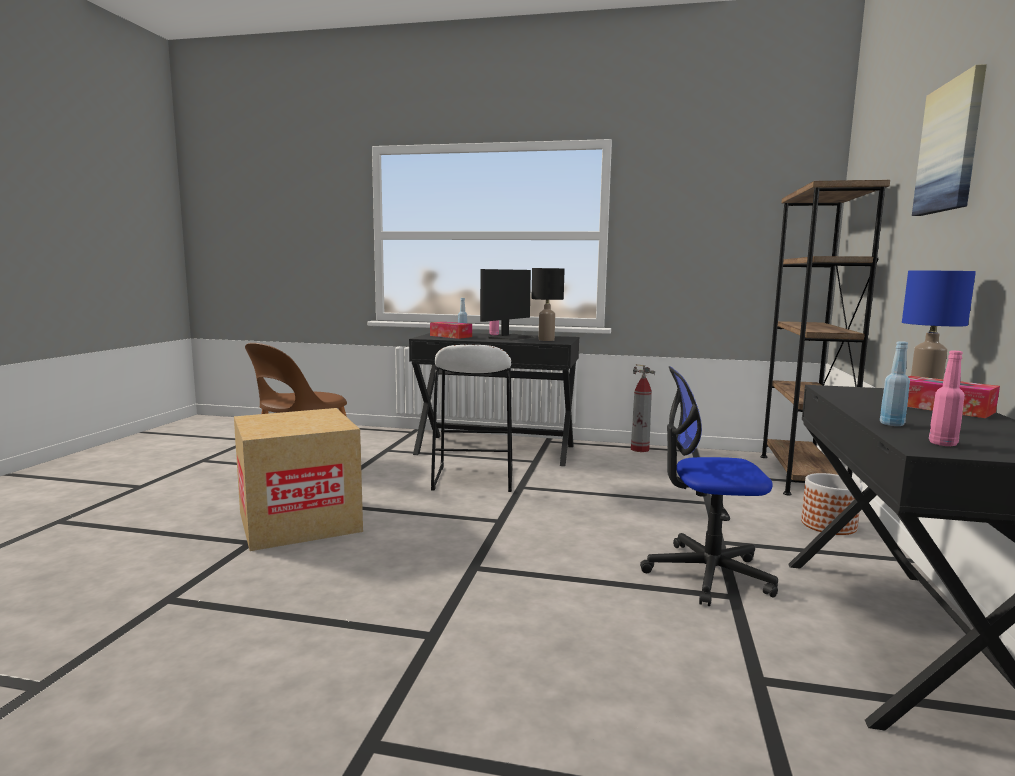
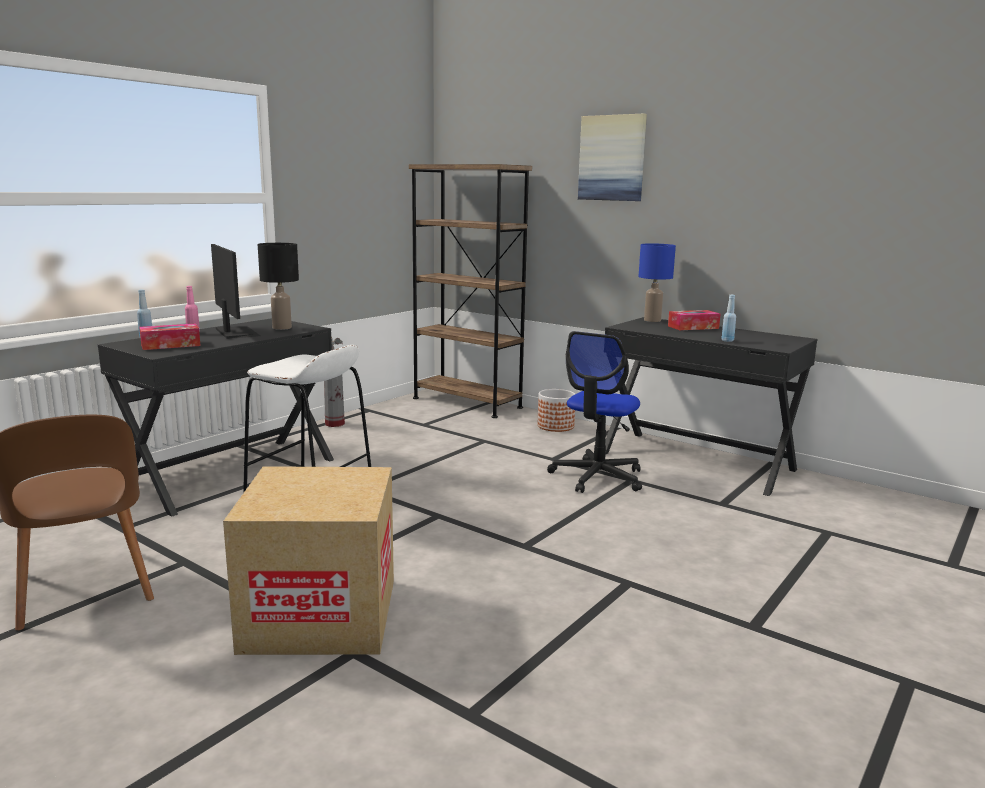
camera: 65 degrees left, 5 degrees up
pink bottle [929,351,965,446] -> none

